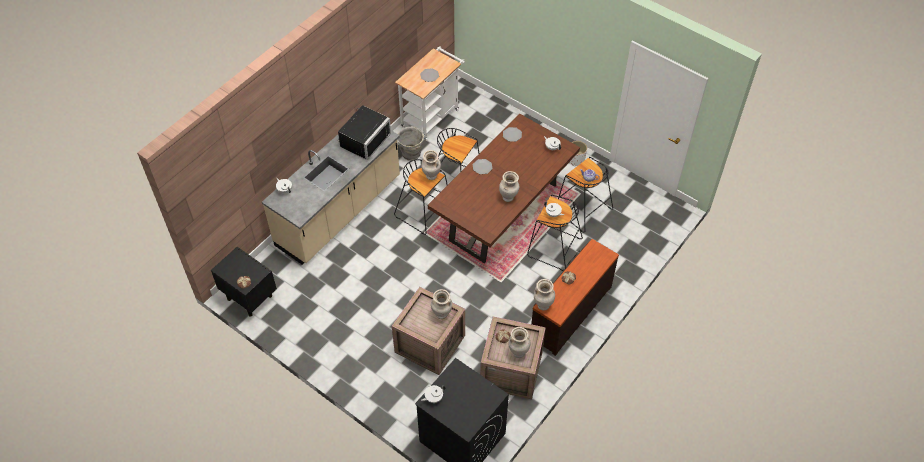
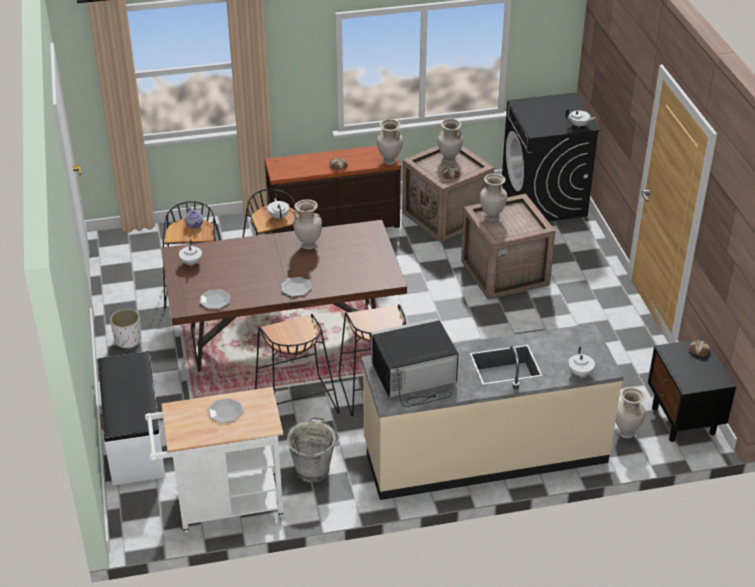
camera: 140 degrees left, 15 degrees down
beige vase [421,150,441,180] -> beige vase moved to [615,387,646,438]
none -> white bench [98,351,165,485]

